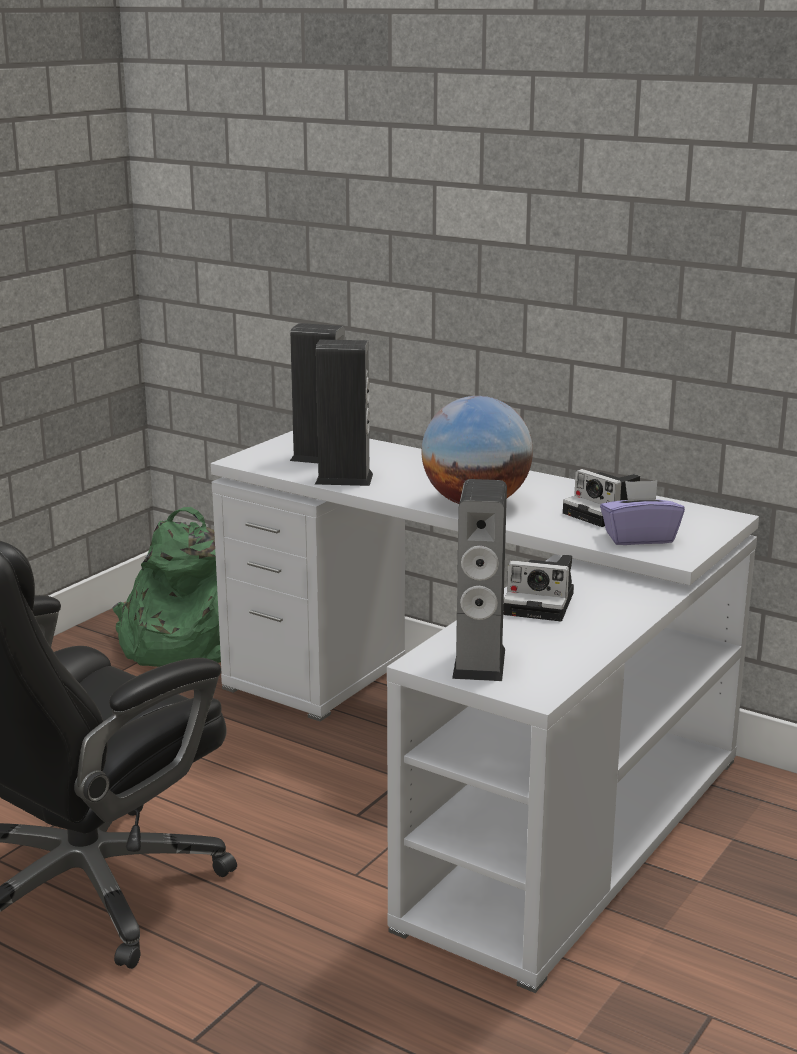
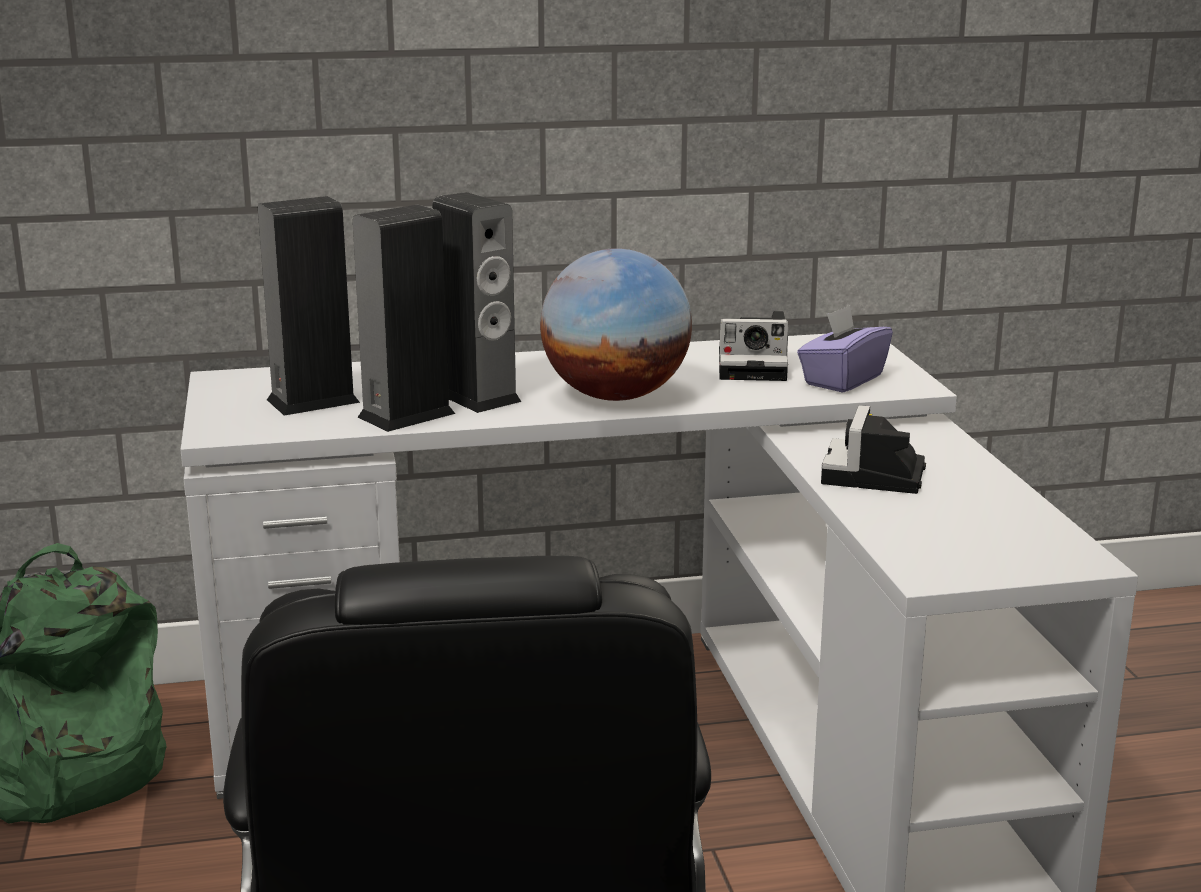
camera: 45 degrees left, 0 degrees up
speaker [452,479,507,681] -> speaker moved to [432,192,521,413]
camera [503,555,574,621] -> camera turned 135 degrees clockwise [821,405,926,494]

